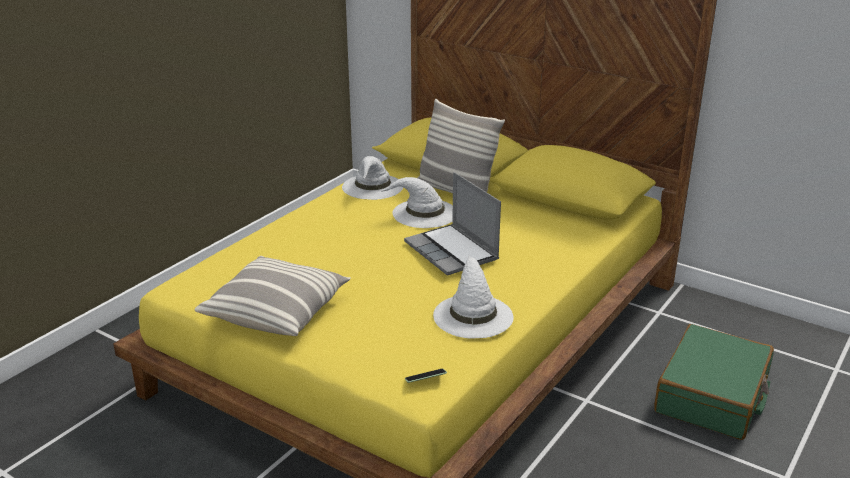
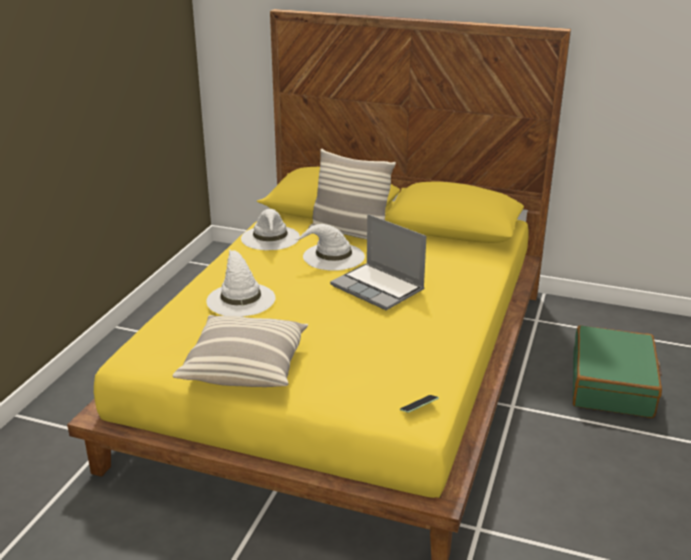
camera: 15 degrees left, 0 degrees up
white hat [433,255,514,338] -> white hat moved to [206,249,276,317]

